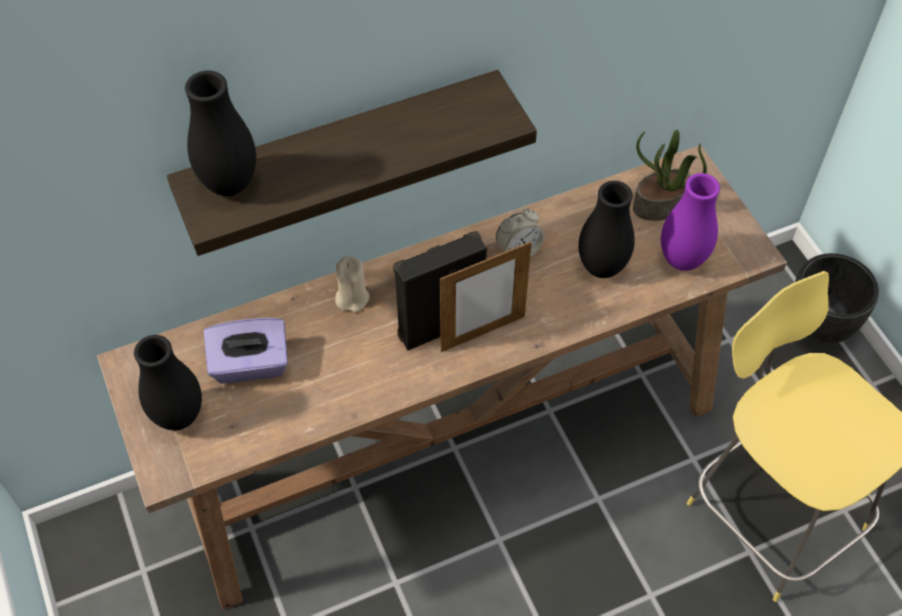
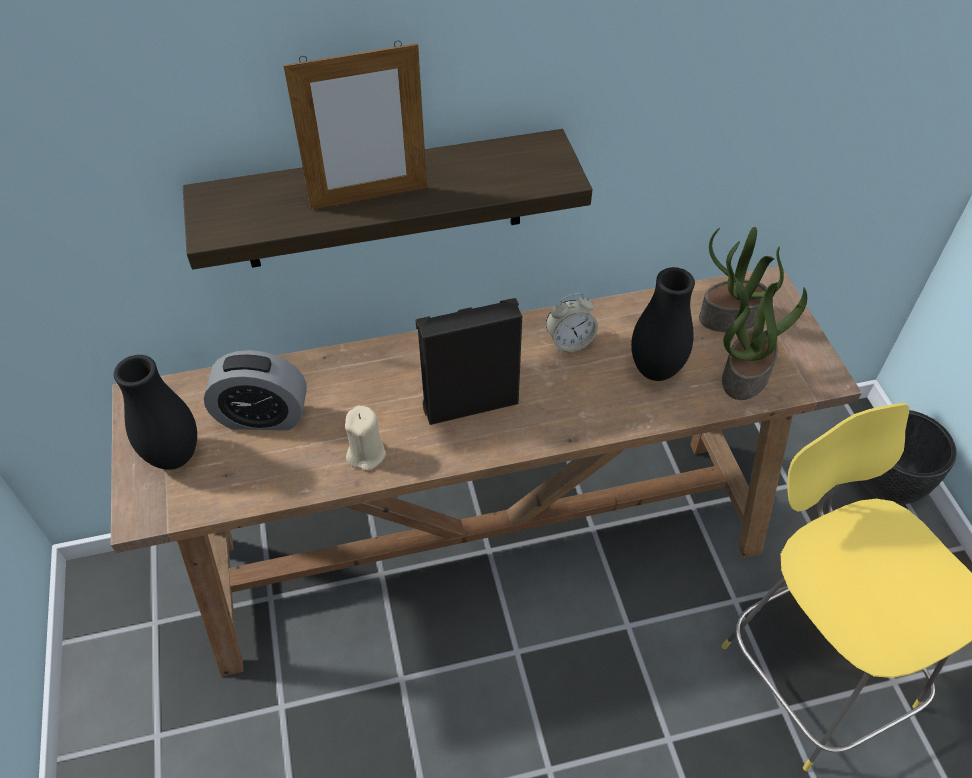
camera: 10 degrees right, 5 degrees down
black vase [185,71,256,196] -> none
purple tissue box [203,318,288,384] -> alarm clock [203,350,307,430]
beige candle [335,256,370,312] -> beige candle moved to [345,406,386,471]
picture frame [440,241,532,352] -> picture frame moved to [283,40,427,210]
purple vase [661,173,720,271] -> potted plant [722,281,807,400]

